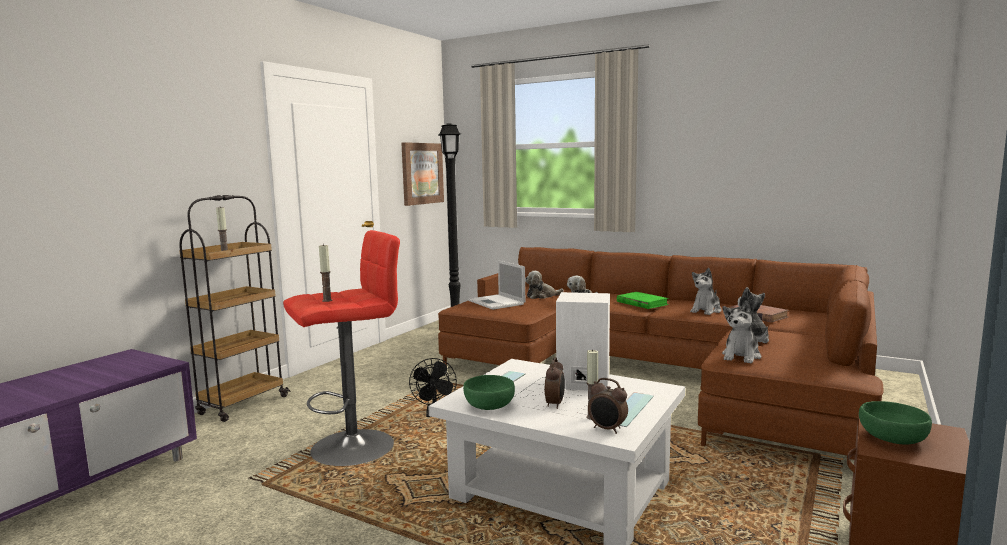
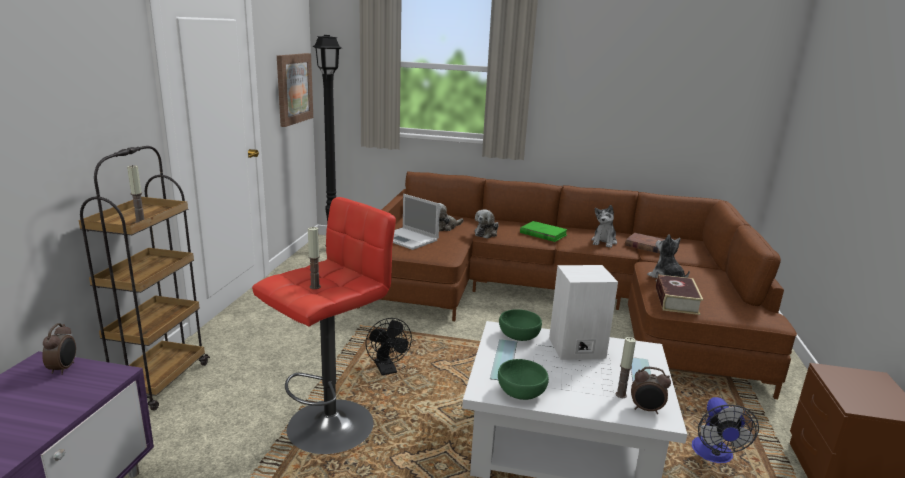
camera: 20 degrees left, 10 degrees up
alarm clock [545,357,565,409] -> alarm clock moved to [42,323,76,375]
plush toy [722,301,761,363] -> book [656,274,703,315]
green bowl [859,401,932,445] -> green bowl moved to [499,309,542,341]
none -> fan [692,397,759,463]

